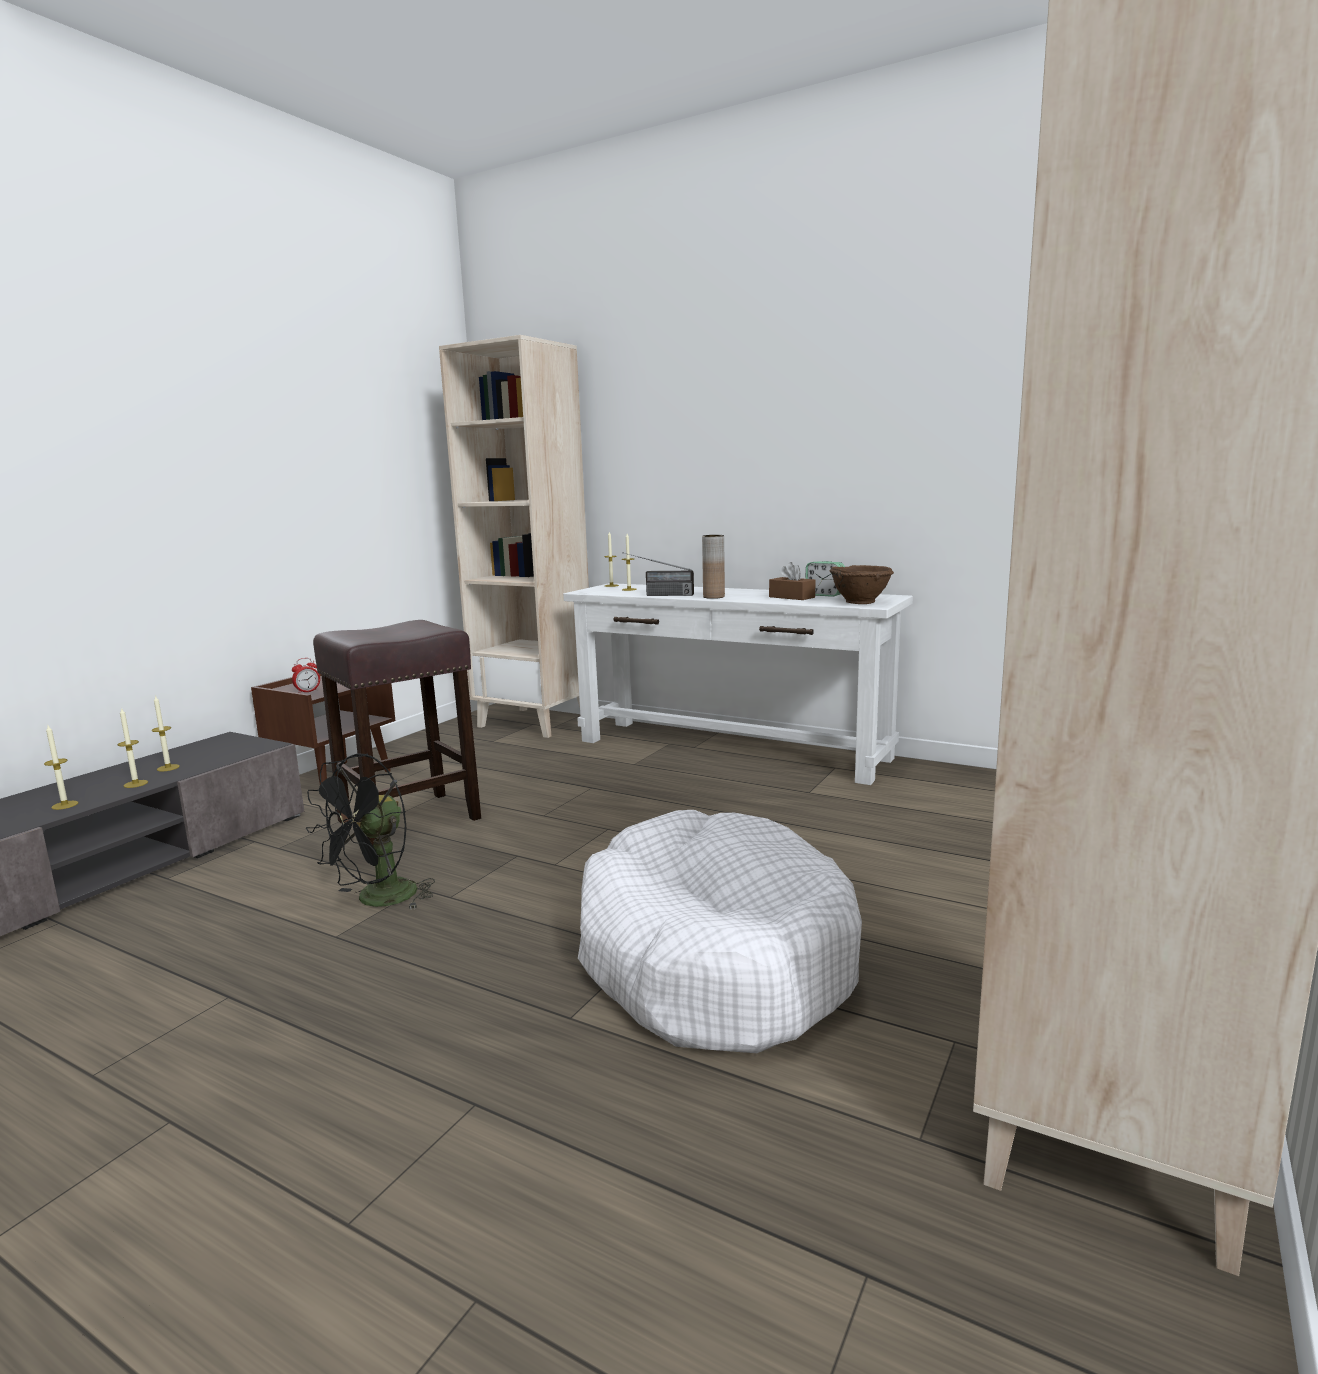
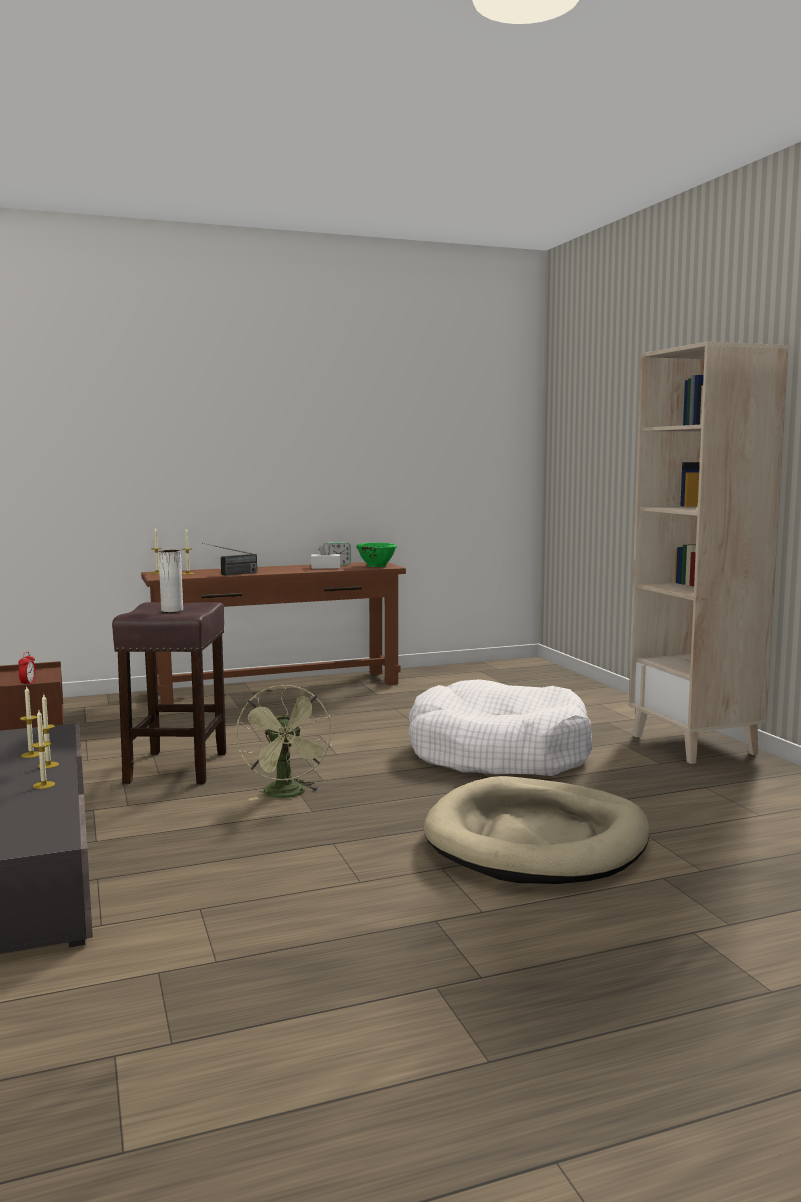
camera: 50 degrees left, 5 degrees down
black fan [306,754,435,909] -> green fan [236,685,331,800]
beige bookcase [439,335,589,738] -> none
white console table [563,583,913,785] -> brown console table [141,562,406,704]
brown vase [702,535,725,599] -> none
brown tissue box [769,562,815,600] -> white tissue box [311,543,341,569]
brown bowl [830,565,894,604] -> green bowl [356,543,397,567]
none -> white vase [159,550,183,612]
none -> beige dog bed [424,776,649,884]

